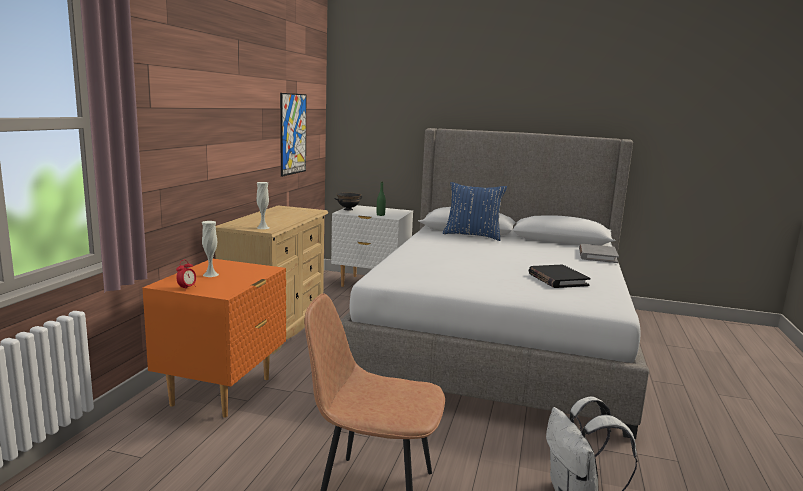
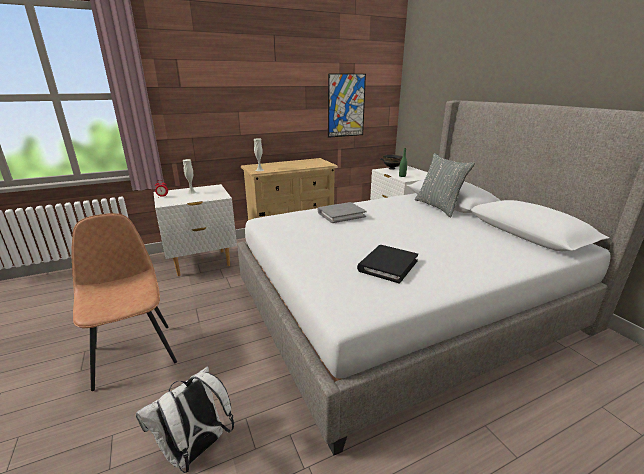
camera: 50 degrees right, 10 degrees up
orange nightstand [142,259,286,417] -> white nightstand [153,184,237,276]
blue pillow [443,182,507,241] -> grey pillow [414,153,475,217]
grey book [579,244,619,263] -> grey book moved to [318,202,367,223]

